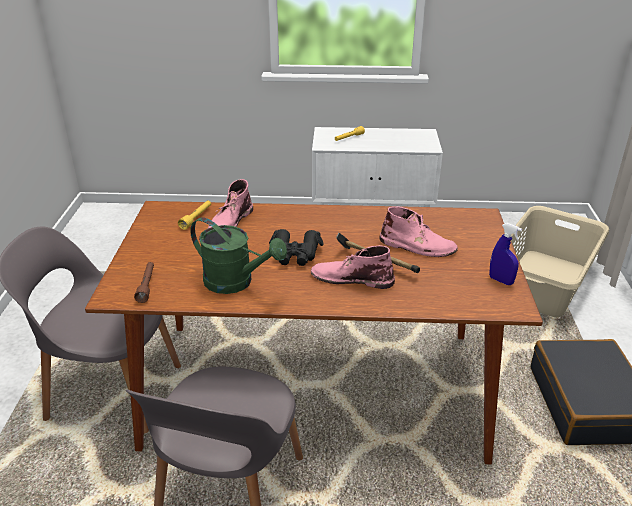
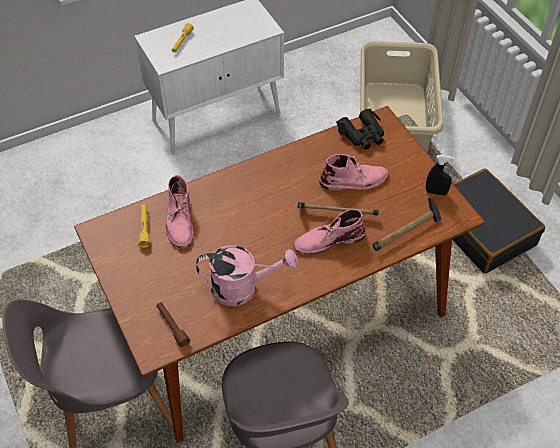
camera: 30 degrees left, 20 degrees up
green watering can [190,217,287,294] -> pink watering can [196,245,298,306]
black binoculars [269,229,323,266] -> black binoculars moved to [337,109,384,150]
blue spray bottle [489,223,522,285] -> black spray bottle [426,155,454,195]
none -> hammer [373,197,442,251]

